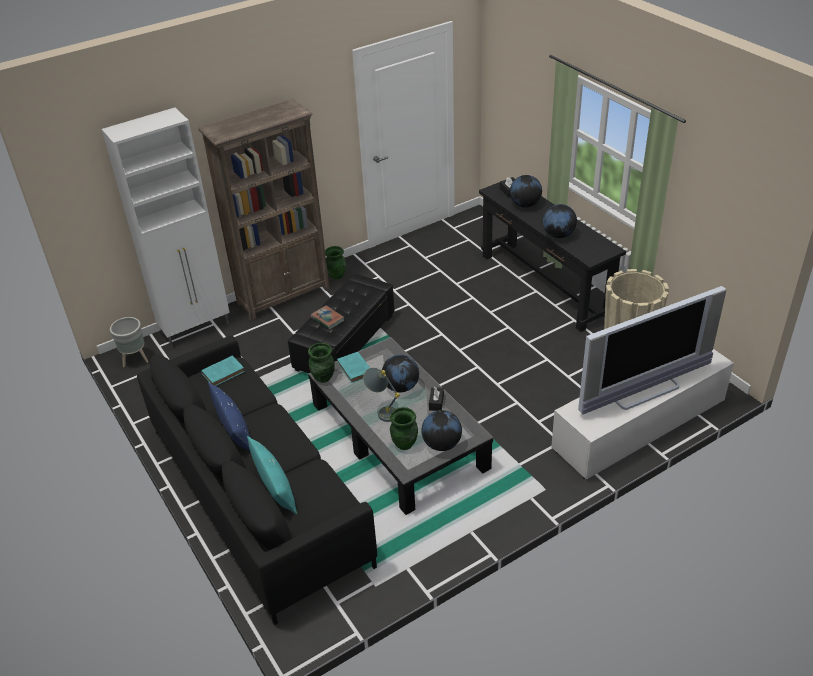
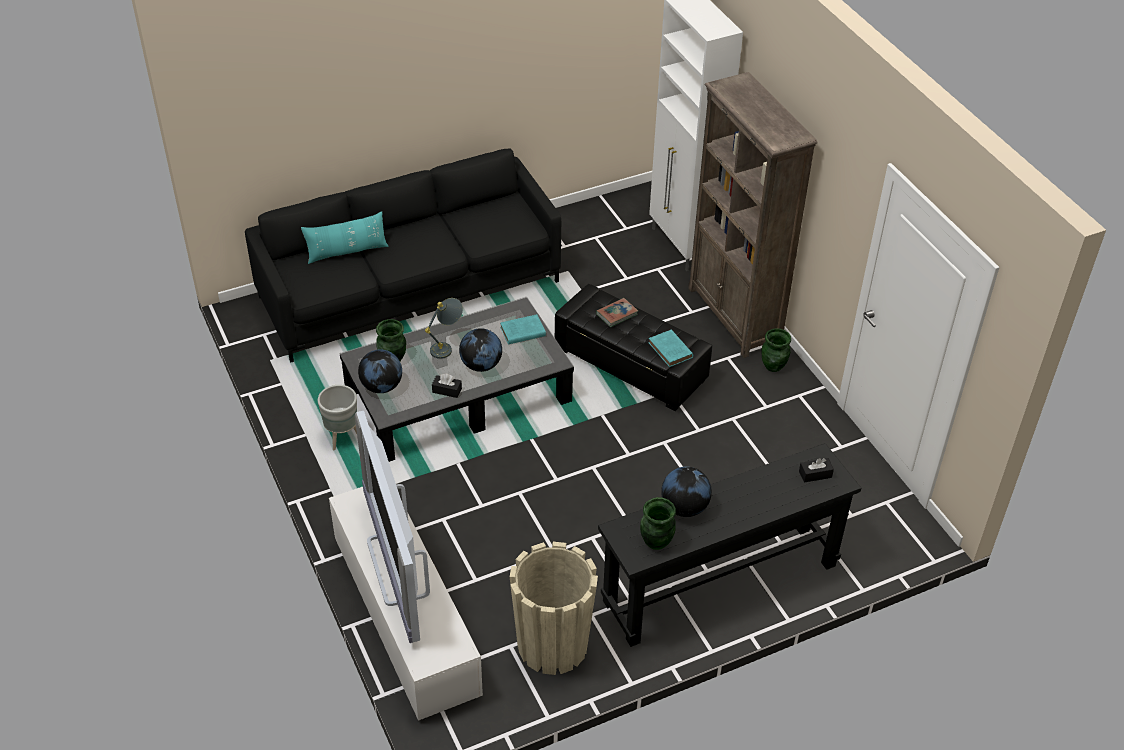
camera: 95 degrees right, 5 degrees up
grey planter [110,317,148,367] -> grey planter moved to [318,385,357,450]
turquoise book [201,355,245,386] -> turquoise book moved to [648,330,693,367]
blue pillow [208,382,250,451] -> none
green vase [308,343,335,383] -> green vase moved to [640,497,676,550]
globe [510,175,542,208] -> none

